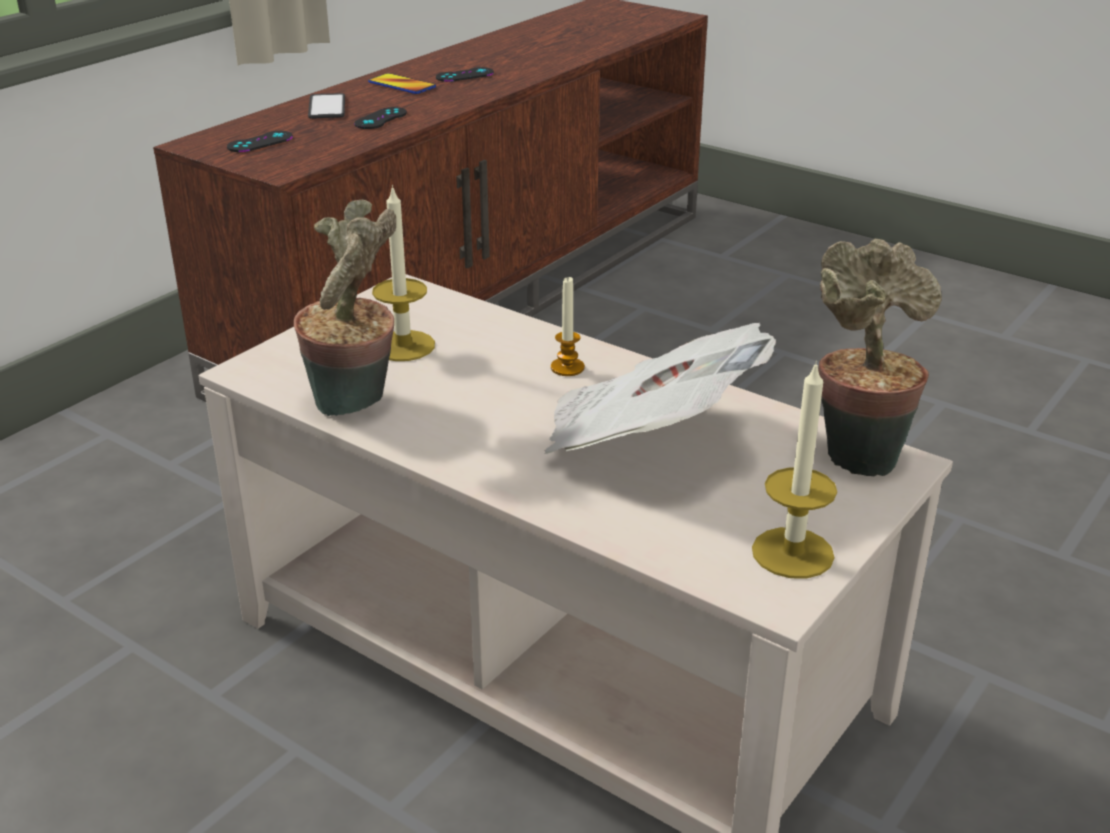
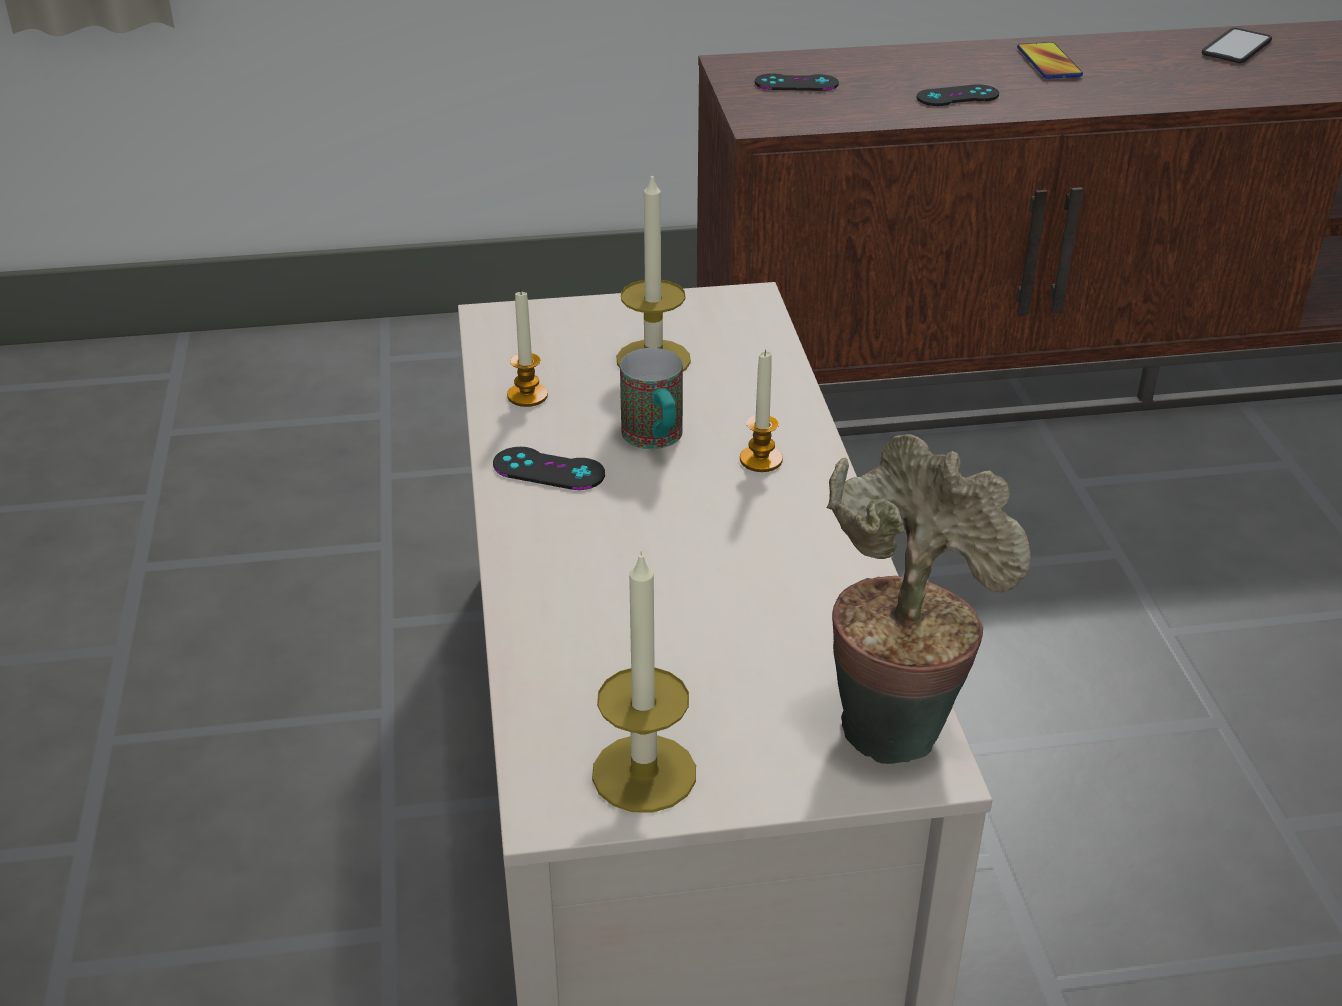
camera: 45 degrees right, 5 degrees up
potted plant [294,200,396,416] -> candle [507,289,548,407]
phone [308,93,345,119] -> phone moved to [1202,28,1272,63]
black game controller [436,67,494,82] -> black game controller moved to [493,447,605,490]
newspaper [545,323,776,454] -> none
none -> mug [620,348,683,449]

